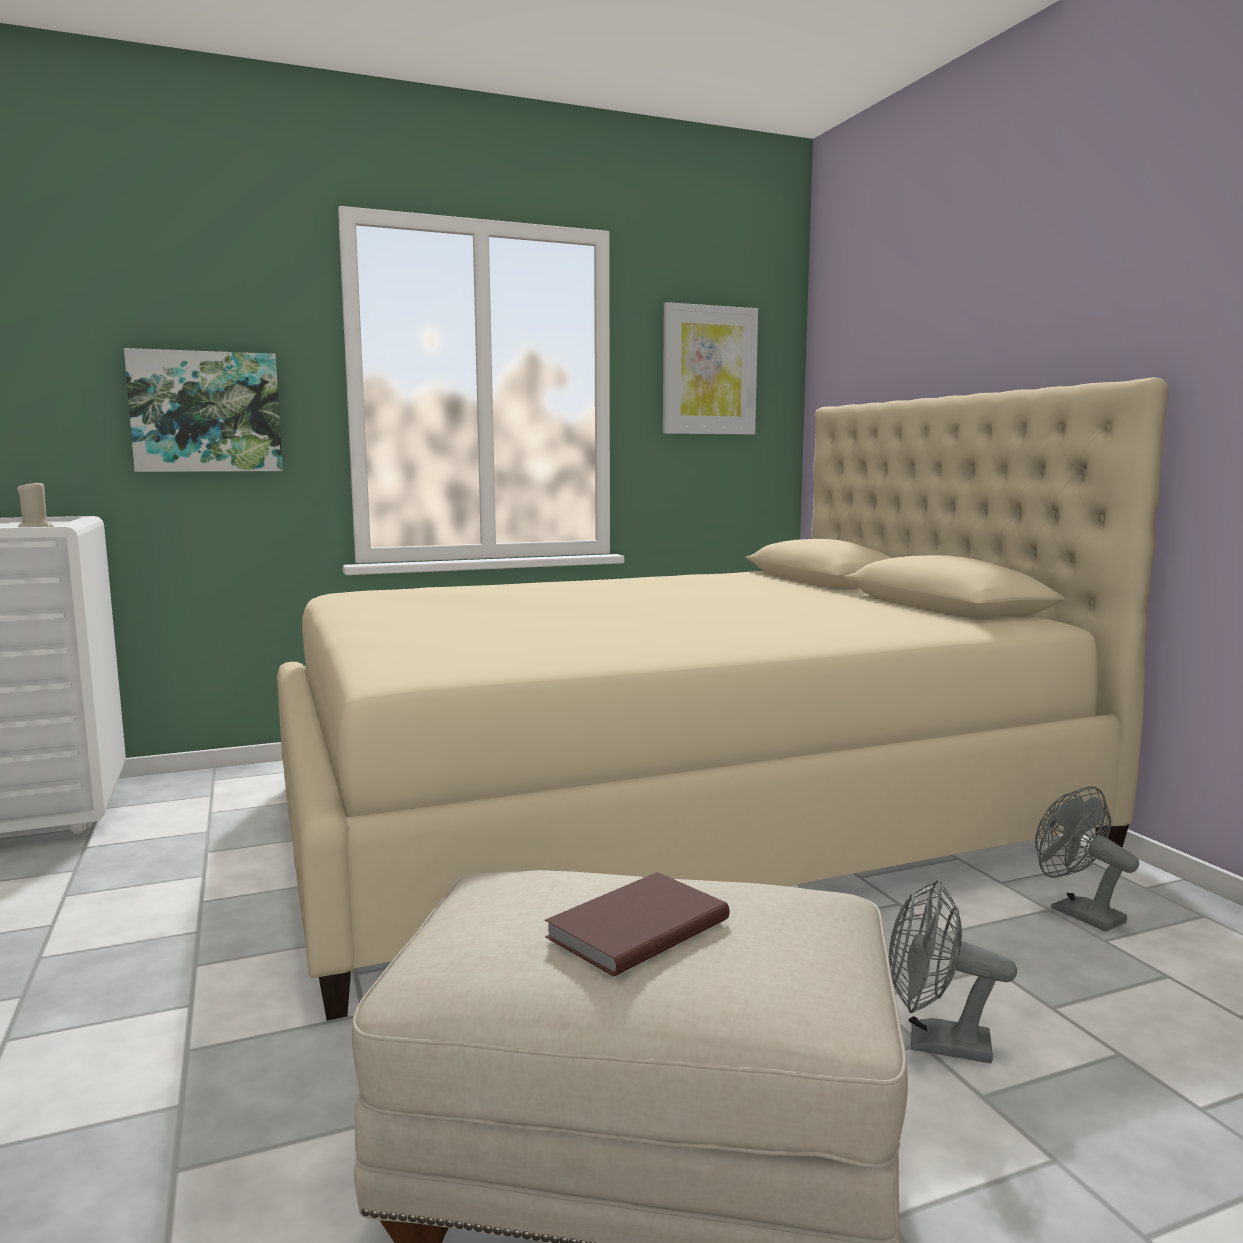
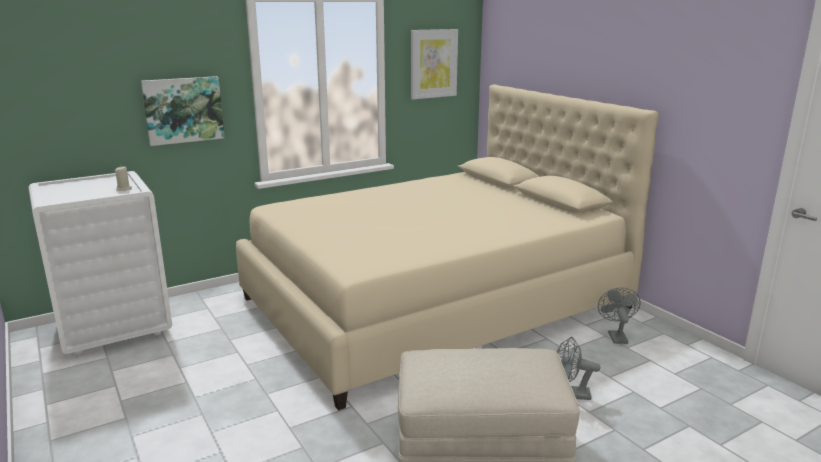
camera: 10 degrees left, 10 degrees up
brown book [545,872,729,977] -> none
grey fan [1035,786,1139,932] -> grey fan turned 45 degrees clockwise [598,288,641,344]

